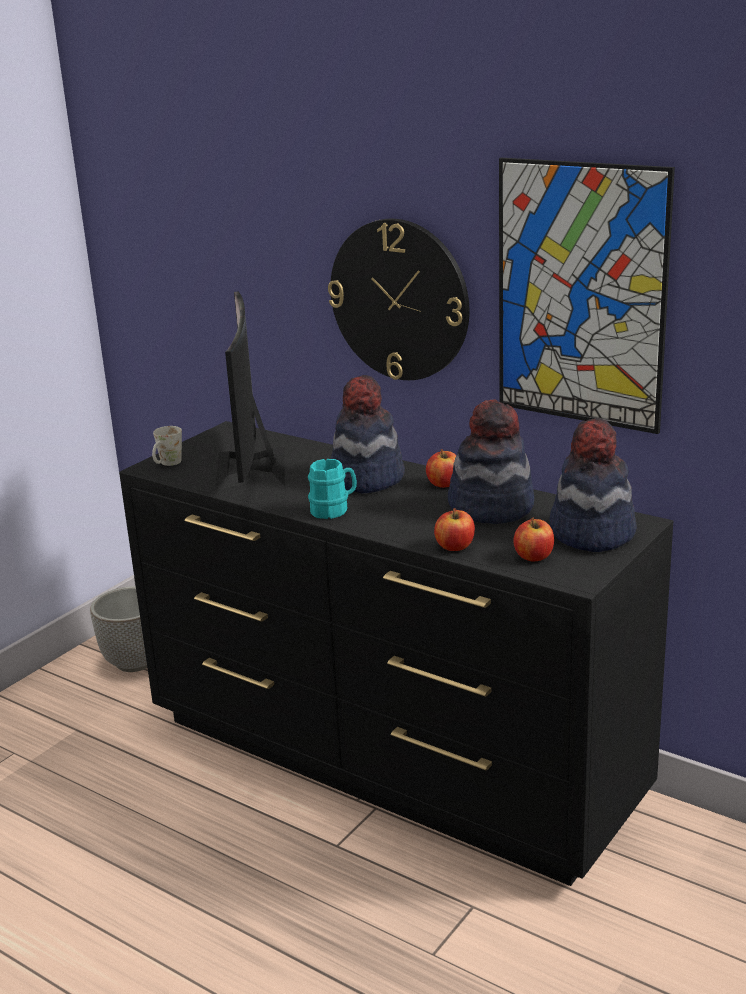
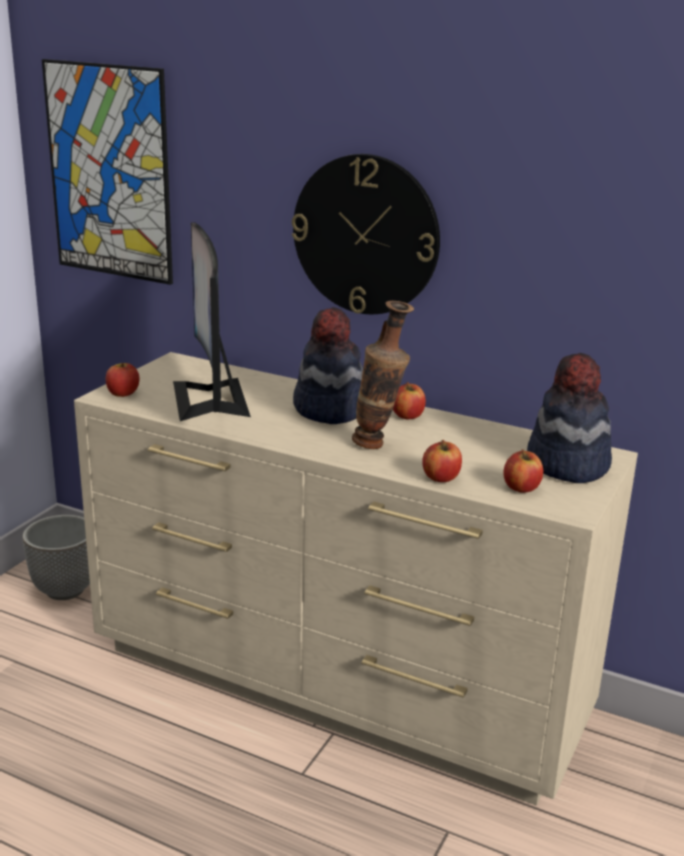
camera: 10 degrees left, 0 degrees up
black dresser [119,421,673,886] -> beige dresser [74,352,638,806]
white mug [152,426,182,466] -> apple [106,363,140,397]
turquoise mug [308,459,357,519] -> none
hat [448,400,534,524] -> none
picture [499,158,675,434] -> picture moved to [42,59,173,285]
none -> vase [352,301,414,449]

